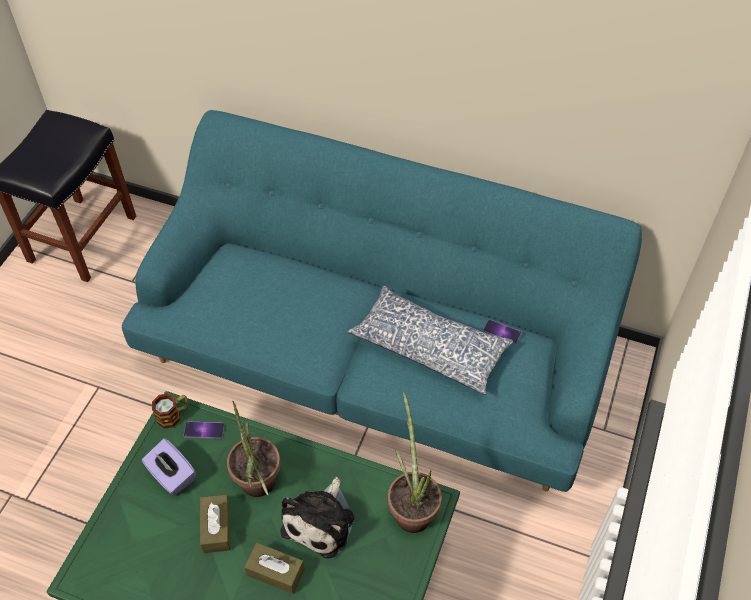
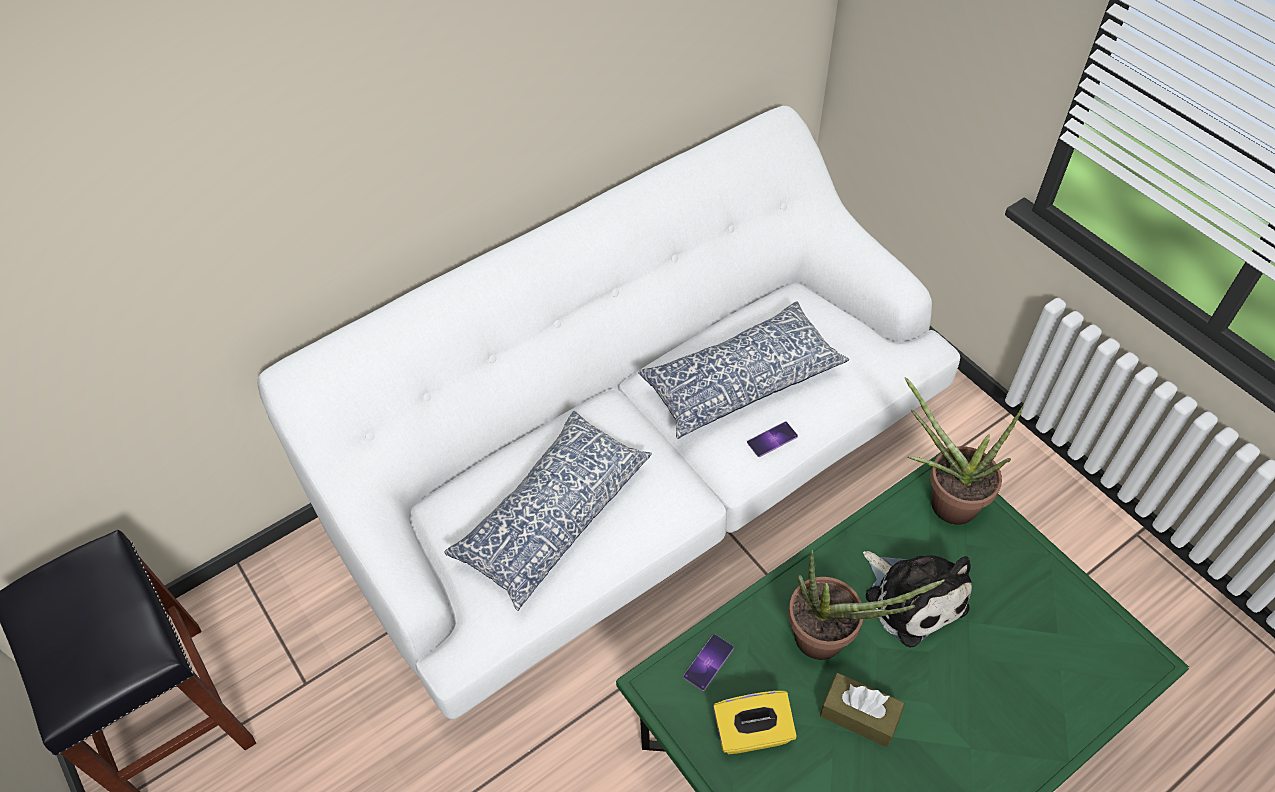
camera: 55 degrees left, 0 degrees up
turquoise sofa [122,110,642,492] -> white sofa [257,106,960,720]
purple tissue box [142,438,196,496] -> yellow tissue box [713,691,797,755]
mug [152,394,188,429] -> none
brown tissue box [244,543,305,594] -> none
phone [483,319,521,344] -> phone moved to [747,421,798,457]
none -> pillow [444,411,652,611]

